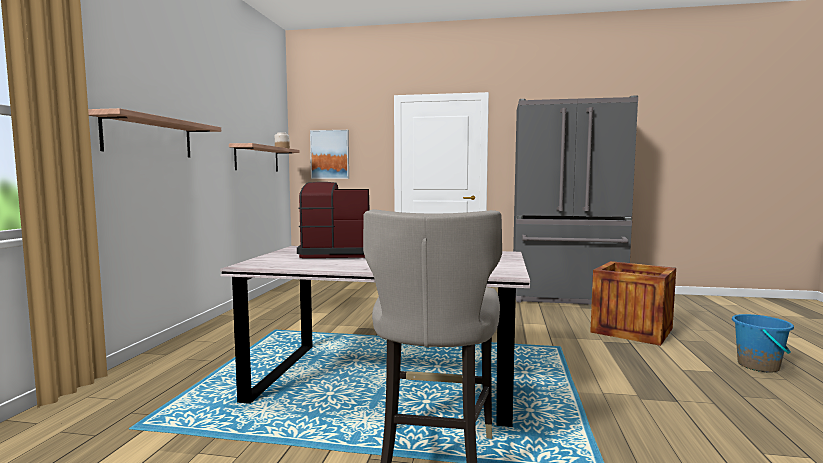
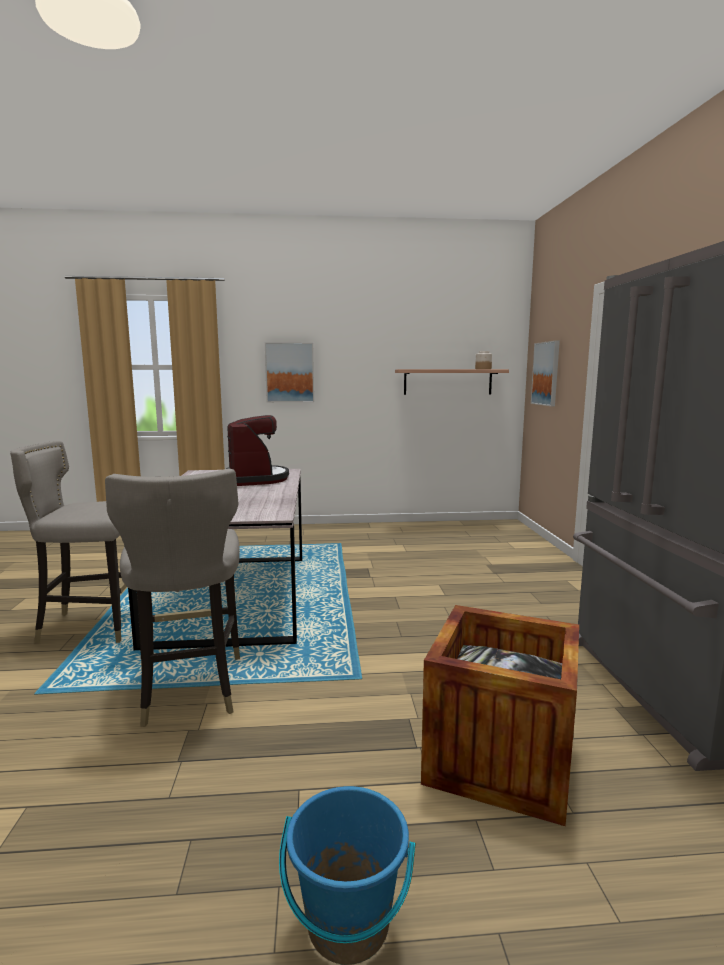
camera: 75 degrees right, 5 degrees up
shelf [88,108,221,157] -> picture [265,342,314,402]
none -> grey stool [105,468,240,727]

